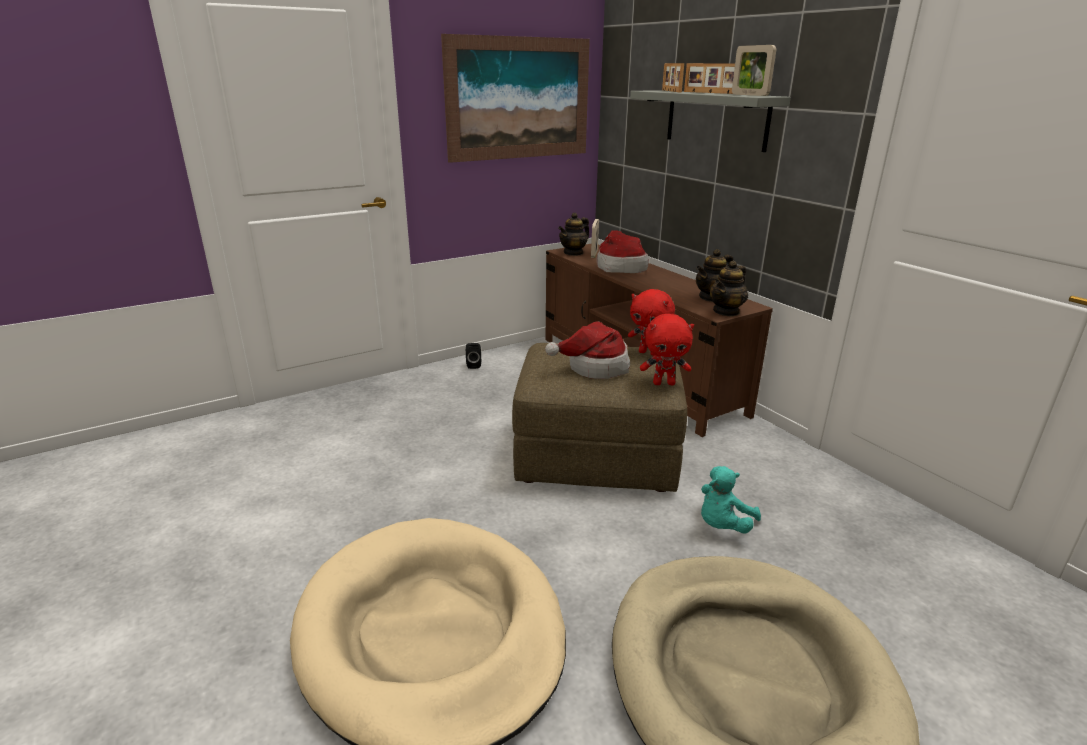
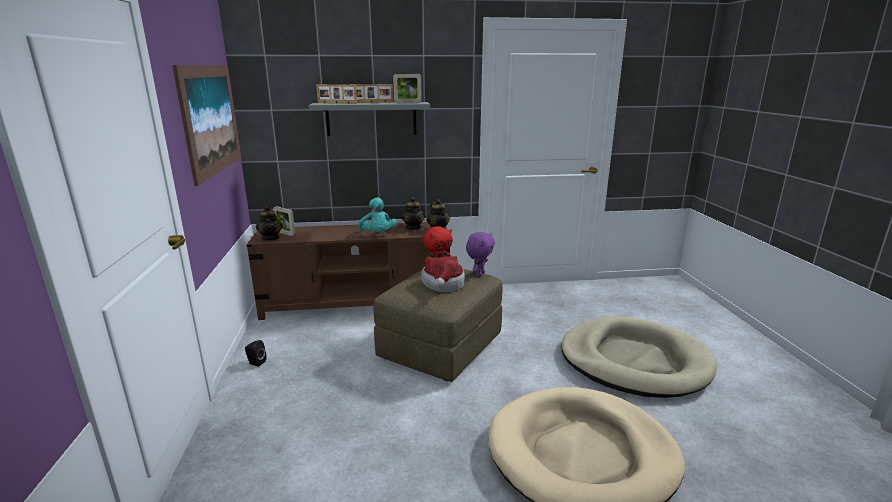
camera: 65 degrees left, 5 degrees down
hat [597,230,649,273] -> none
red plush toy [640,314,694,385] -> purple plush toy [466,232,495,277]
turquoise plush toy [701,466,761,533] -> turquoise plush toy moved to [358,197,397,232]

